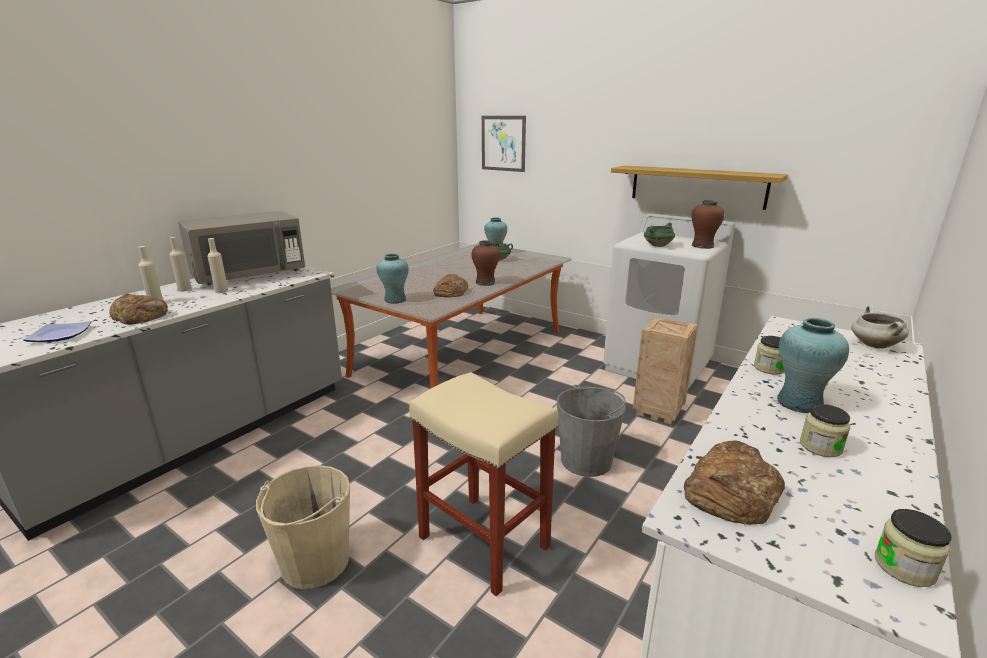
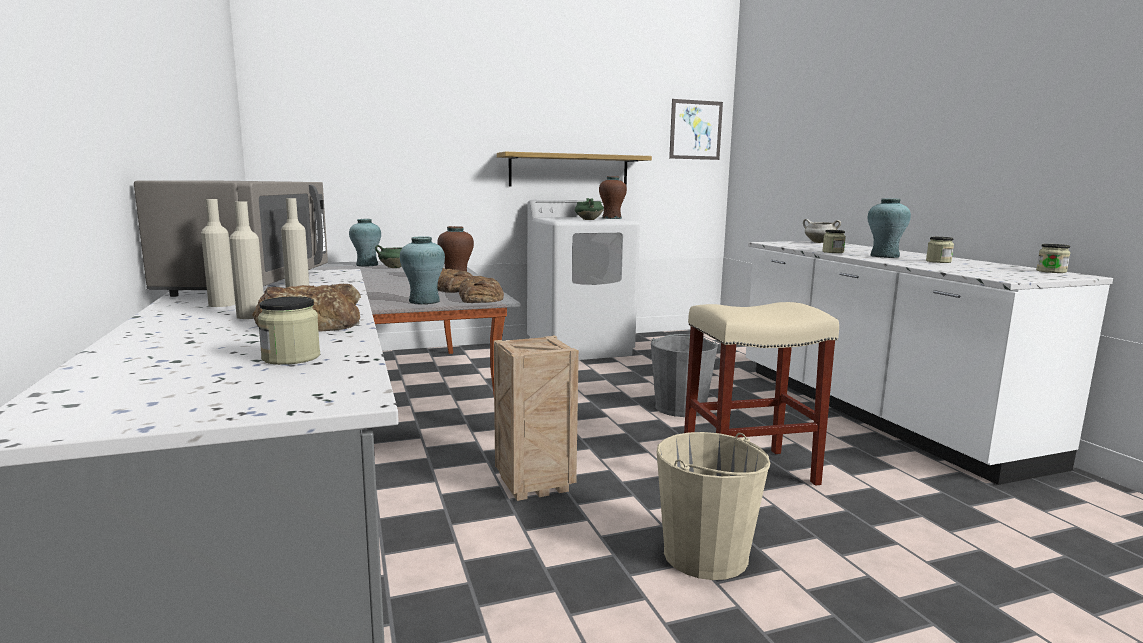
camera: 55 degrees left, 10 degrees down
plate [23,321,91,342] -> jar [258,296,320,365]
picture [482,116,526,172] -> picture moved to [669,99,723,160]
crate [633,316,698,424] -> crate moved to [494,335,579,501]
bread [684,441,785,525] -> bread moved to [459,276,504,303]

